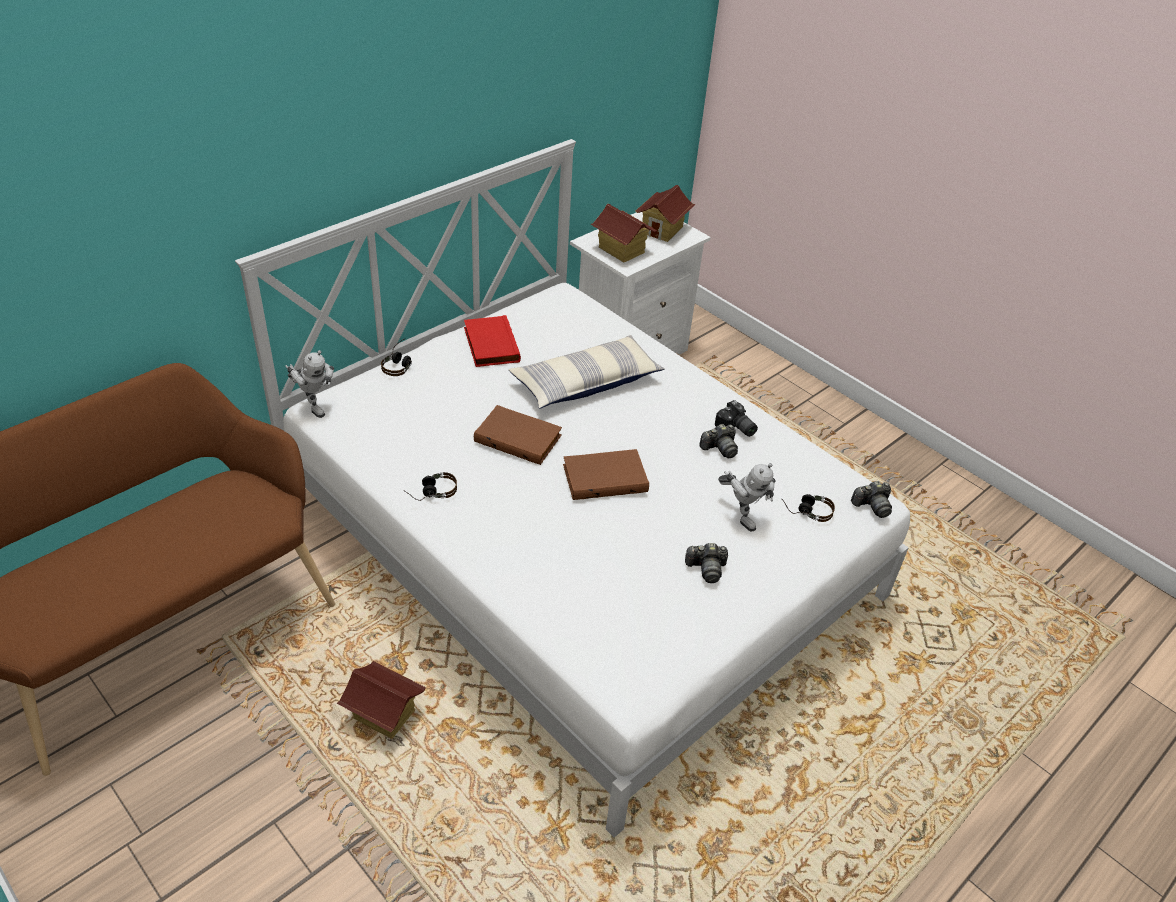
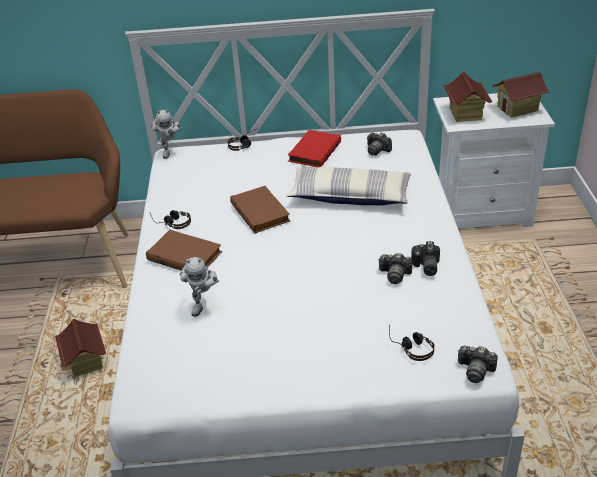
camera: 45 degrees right, 5 degrees down
brown book [563,449,649,500] -> brown book moved to [146,230,222,271]
camera [685,543,728,583] -> camera moved to [367,132,392,155]
toy robot [718,463,776,531] -> toy robot moved to [180,257,219,317]

